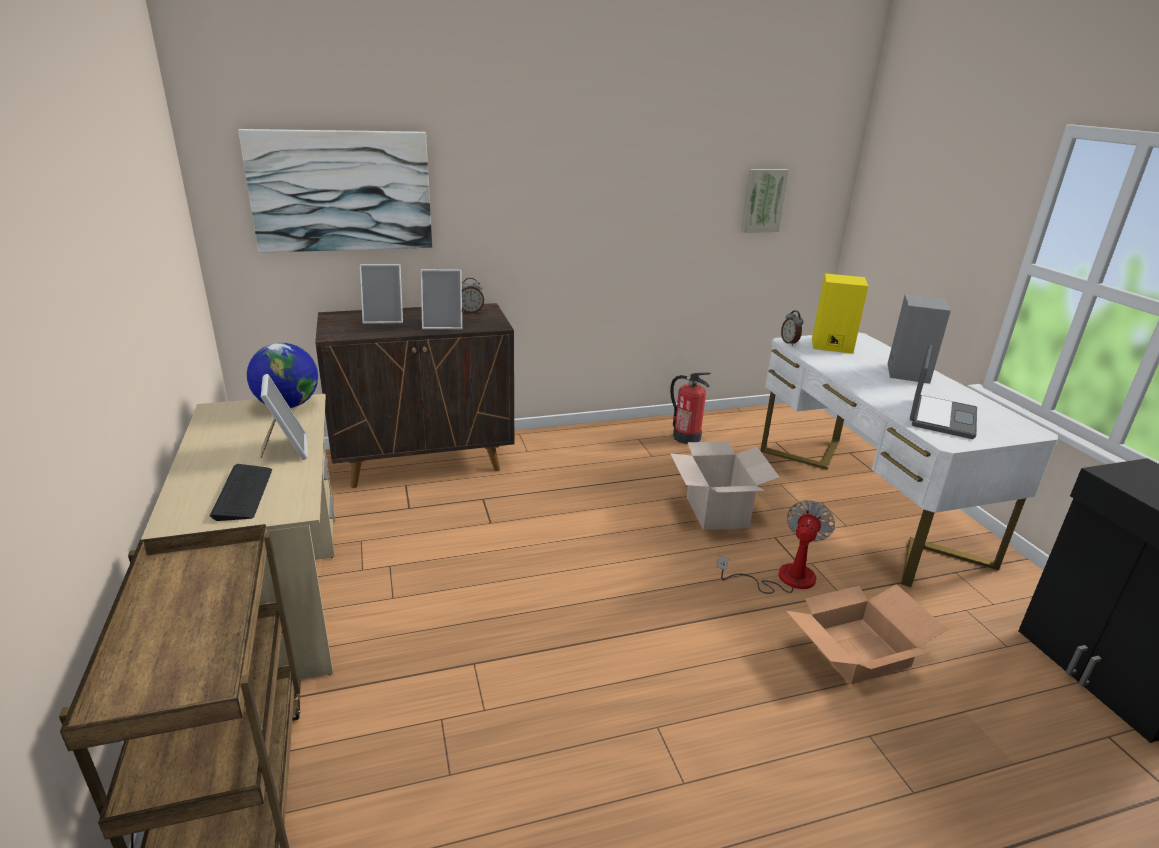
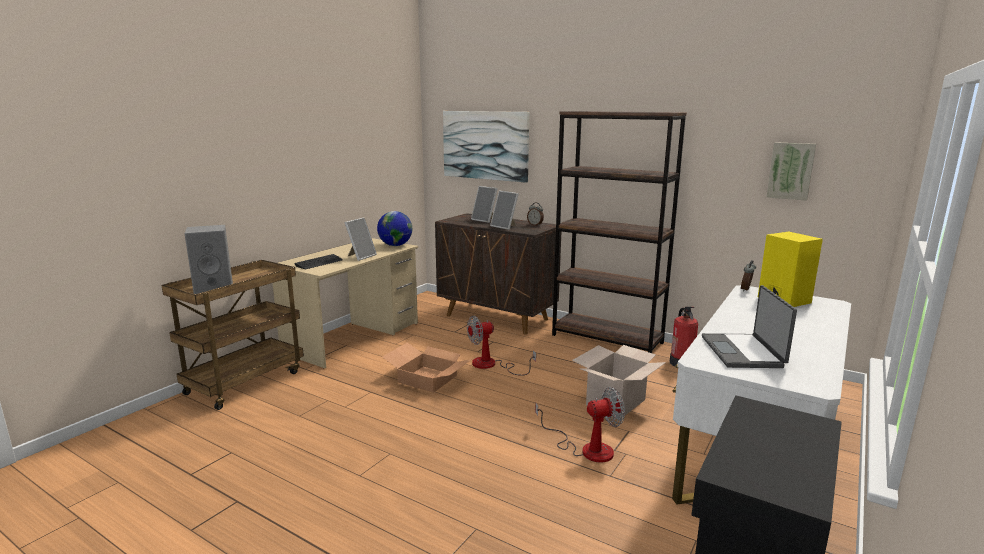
camera: 50 degrees right, 10 degrees down
cardboard box [786,584,948,684] -> cardboard box moved to [382,343,472,393]
grey speaker [888,294,951,384] -> grey speaker moved to [184,225,233,294]
laptop [910,345,977,439] -> laptop turned 105 degrees clockwise [702,285,797,368]
none -> fan [467,316,536,376]
none -> brown bookcase [552,111,687,353]

